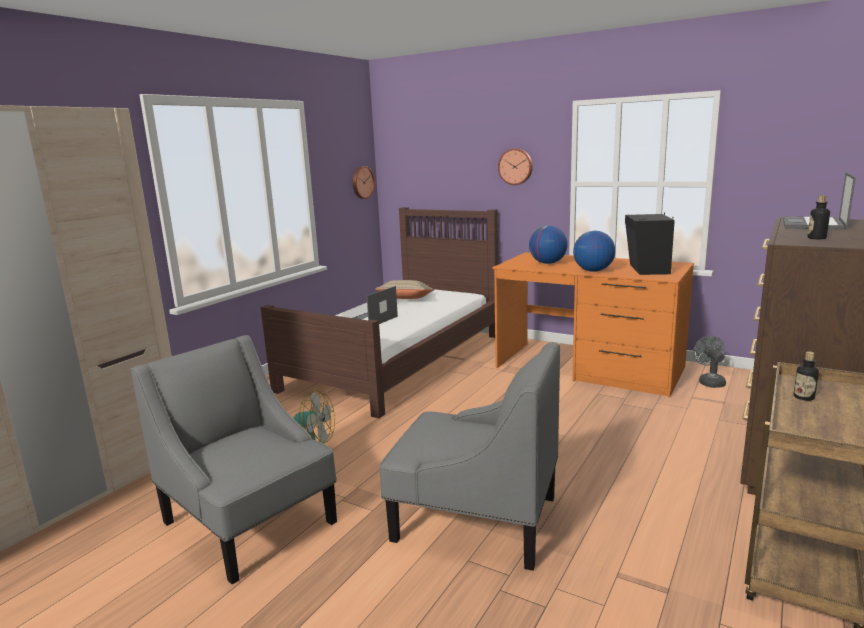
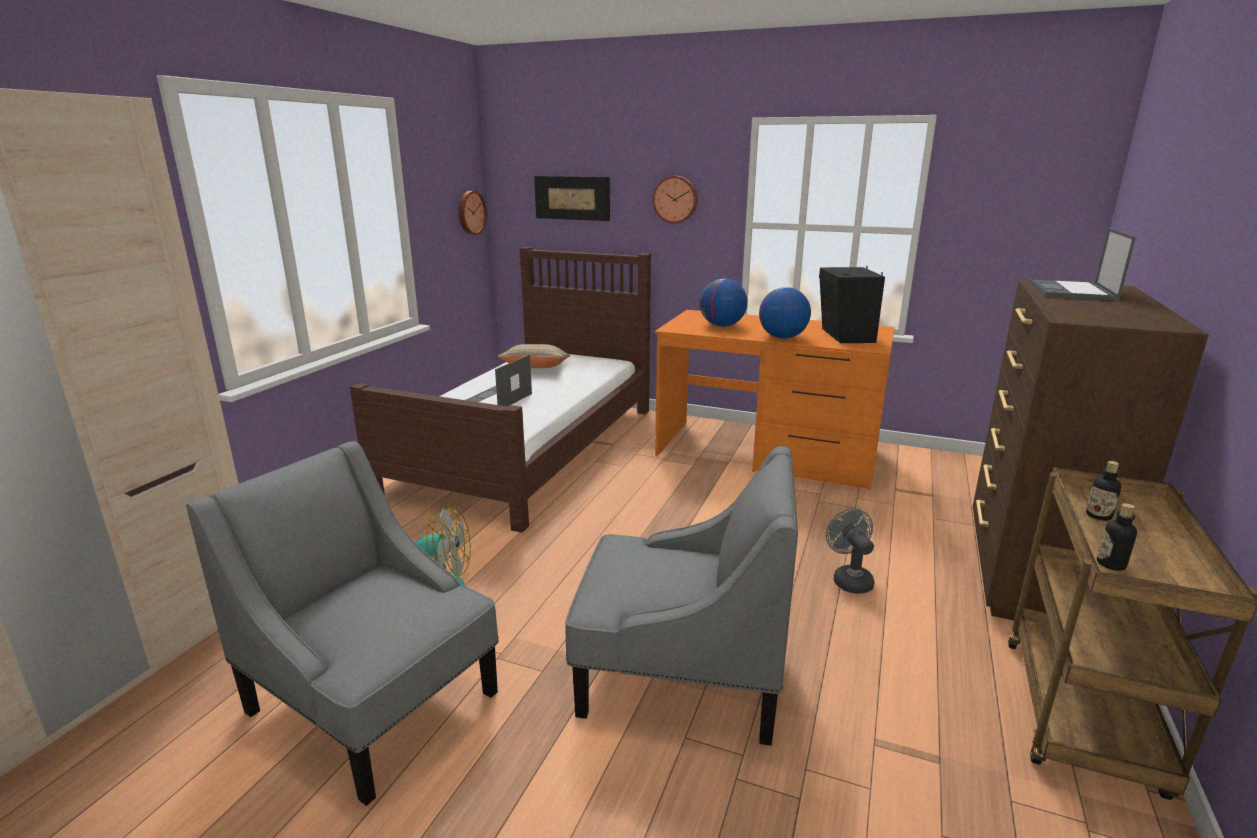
camera: 10 degrees left, 5 degrees up
grey fan [693,336,726,388] -> grey fan moved to [826,508,874,594]
bottle [808,195,830,239] -> bottle moved to [1097,503,1137,571]
none -> picture [534,176,610,221]

